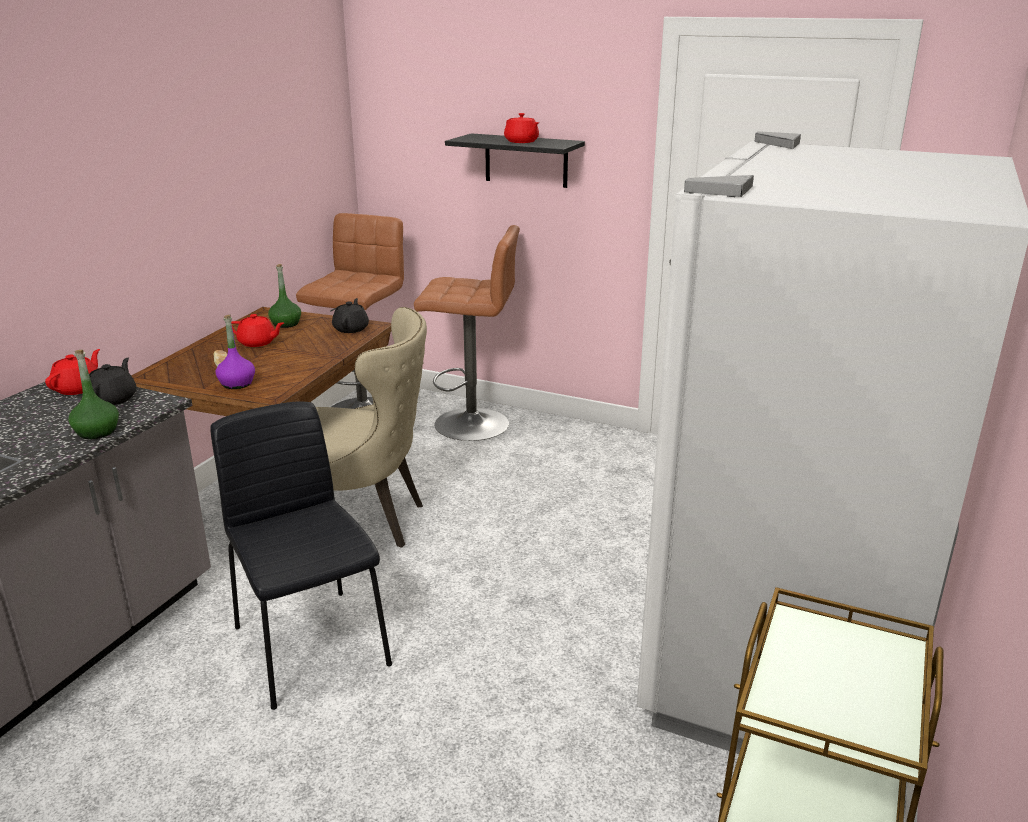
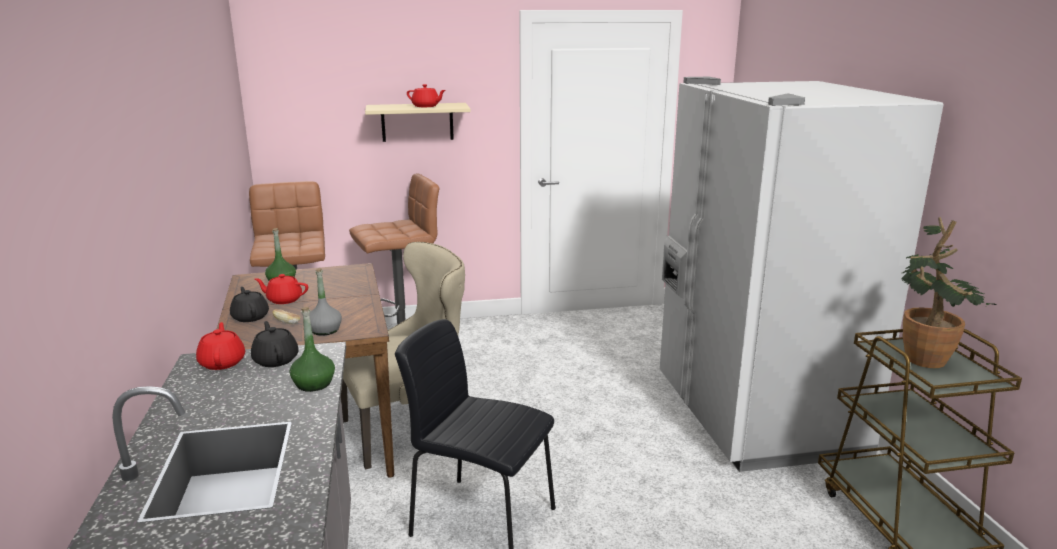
camera: 35 degrees left, 5 degrees down
purple bottle [216,315,255,389] -> grey bottle [310,268,342,336]
red teapot [231,314,284,347] -> red teapot turned 150 degrees counterclockwise [255,274,308,304]
black teapot [332,298,369,333] -> black teapot moved to [230,287,269,322]
black shelf [445,133,585,188] -> beige shelf [365,103,471,142]
none -> potted plant [901,217,997,368]

